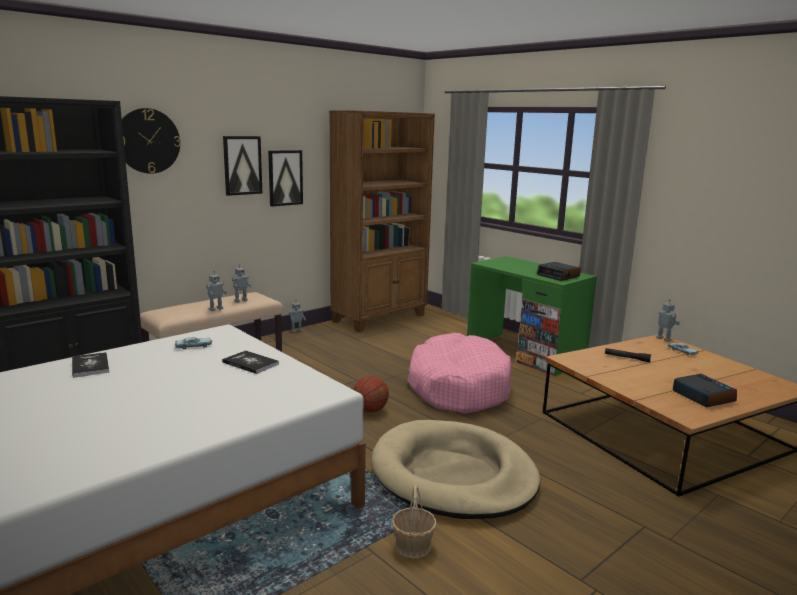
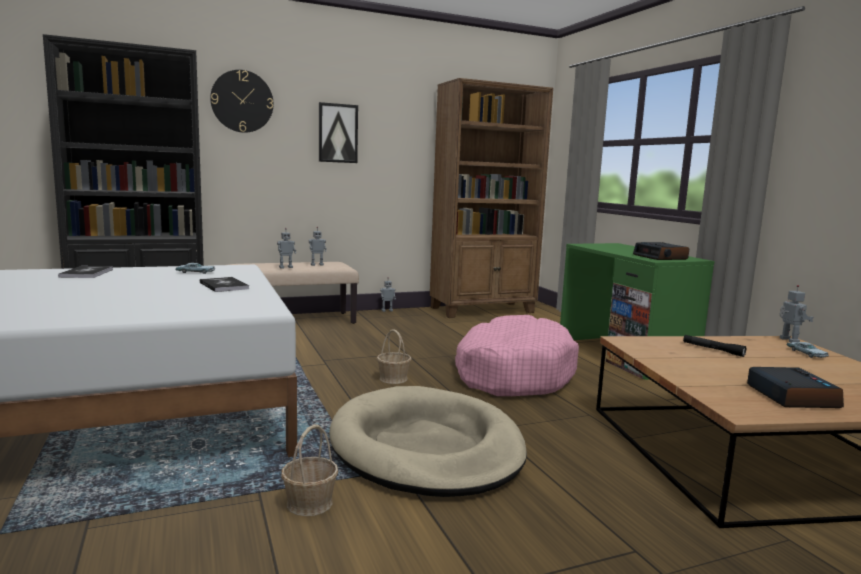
camera: 20 degrees right, 5 degrees down
picture [268,150,303,207] -> none
basketball [353,376,389,413] -> basket [377,329,411,384]

